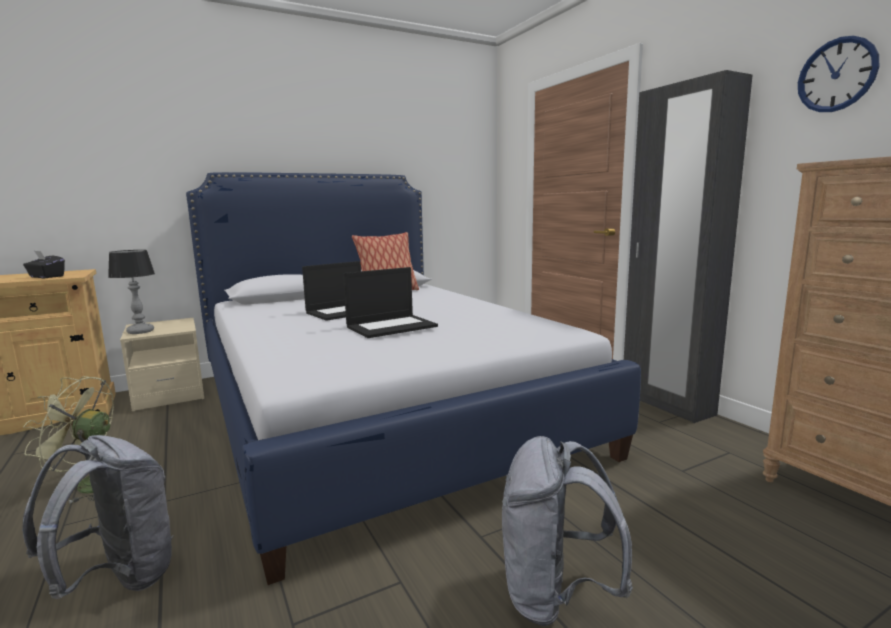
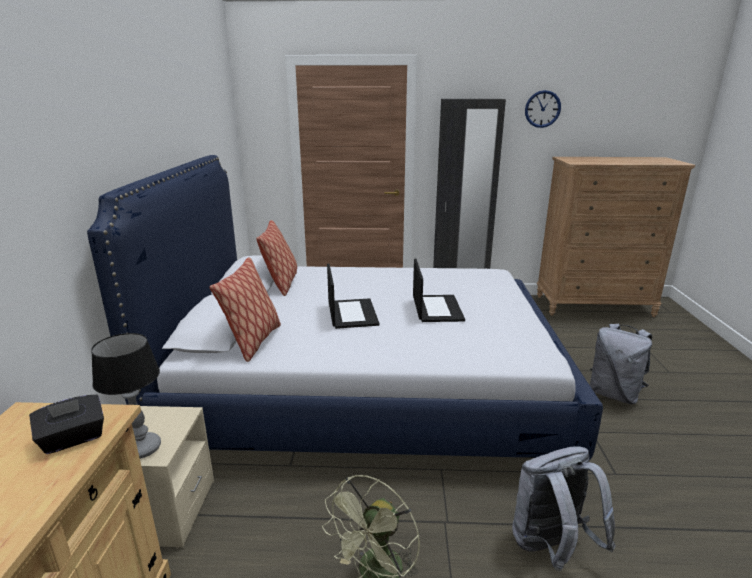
camera: 60 degrees left, 10 degrees up
none -> pillow [210,257,281,362]

